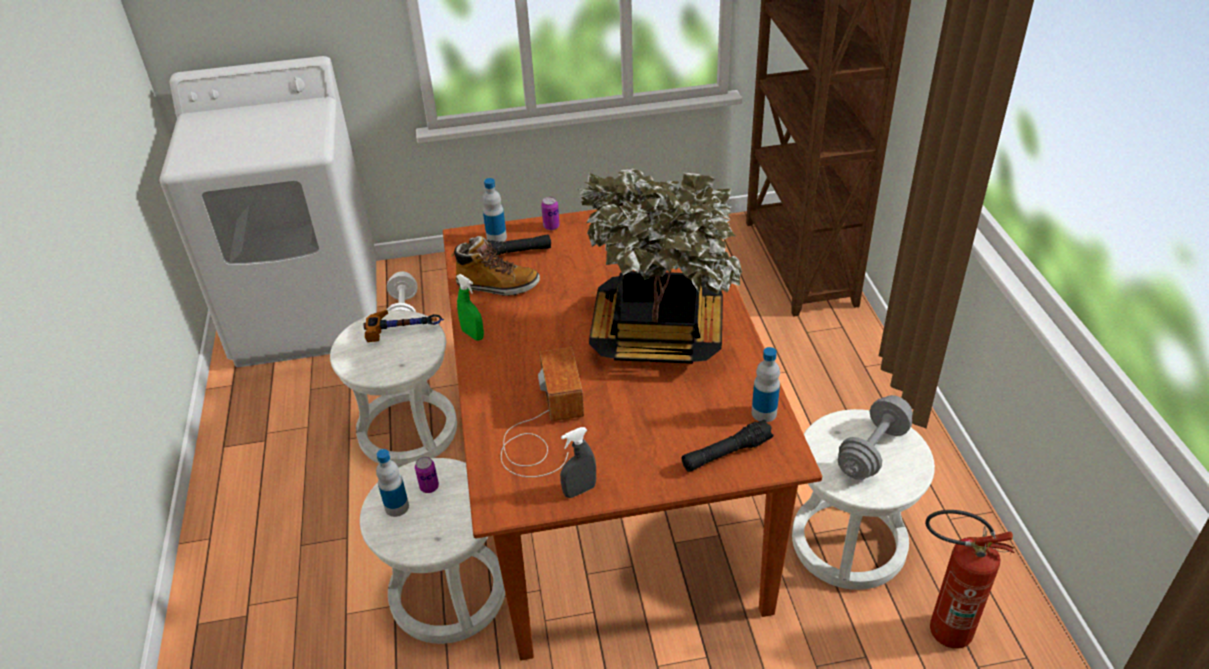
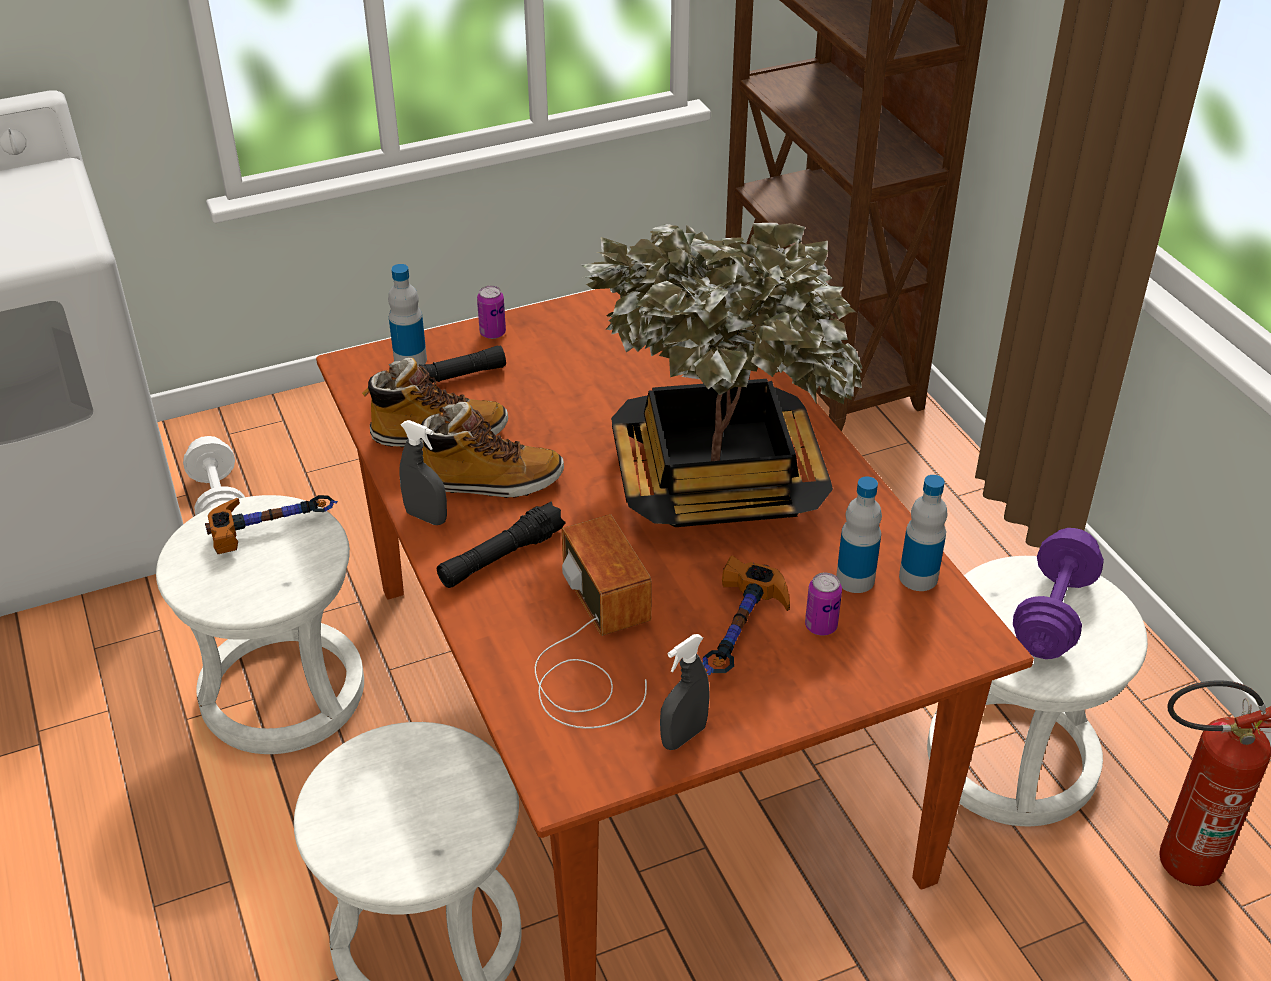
camera: 15 degrees left, 0 degrees up
bottle [376,449,409,517] -> bottle moved to [836,476,882,593]
can [415,457,439,493] -> can moved to [805,573,842,636]
green spray bottle [456,274,484,341] -> grey spray bottle [399,420,447,525]
black flashlight [682,420,774,472] -> black flashlight moved to [437,502,565,588]
grey dumbbell [838,395,913,480] -> purple dumbbell [1013,528,1104,659]
none -> boot [421,402,564,498]
none -> hammer [702,555,790,675]

